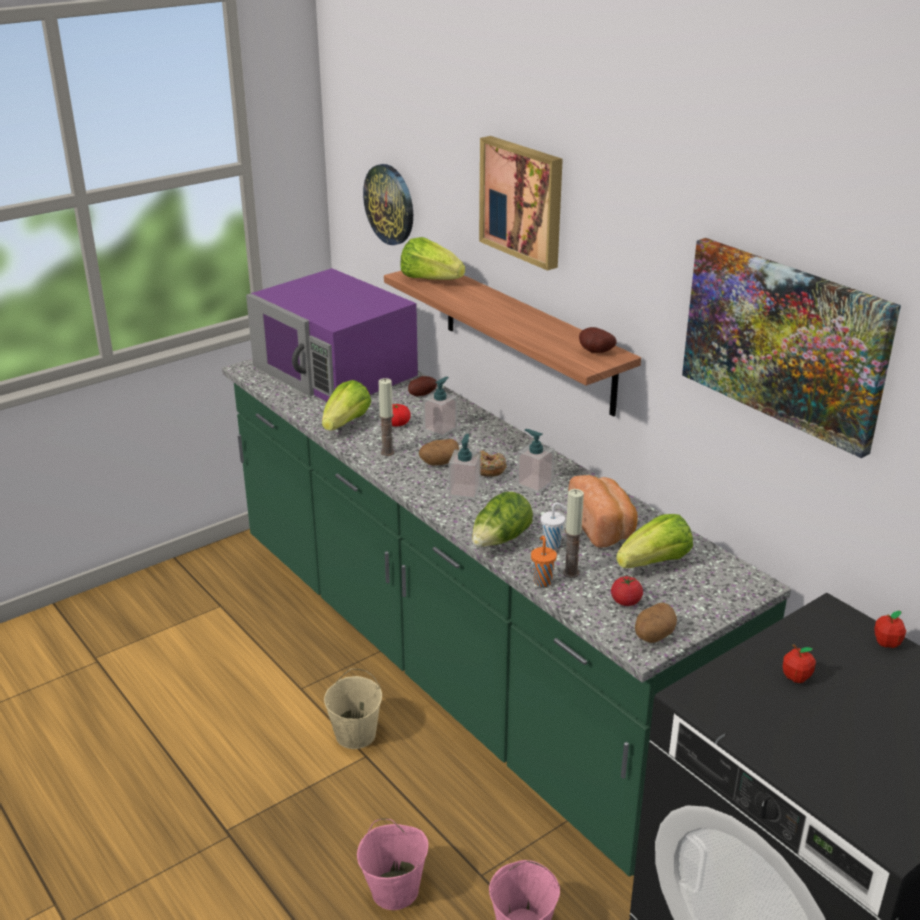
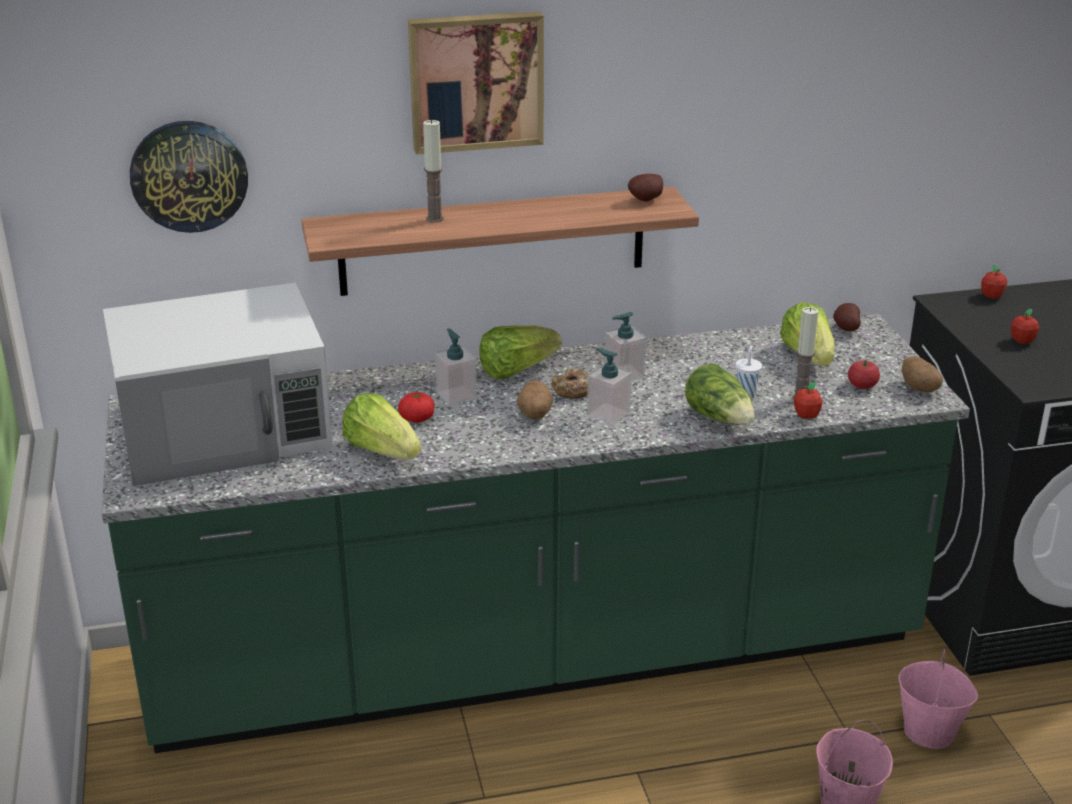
camera: 65 degrees left, 0 degrees up
purple microwave [246,268,418,402] -> white microwave [103,283,333,486]
beige bucket [324,669,382,749] -> none
candle [378,378,395,456] -> candle moved to [423,119,444,223]
lettuce [401,237,465,280] -> lettuce moved to [479,325,562,379]
potato [408,376,437,396] -> potato moved to [833,303,861,331]
orange cup [531,536,557,587] -> apple [794,382,823,419]
bread [569,475,638,548] -> none
picture [682,238,901,458] -> none

